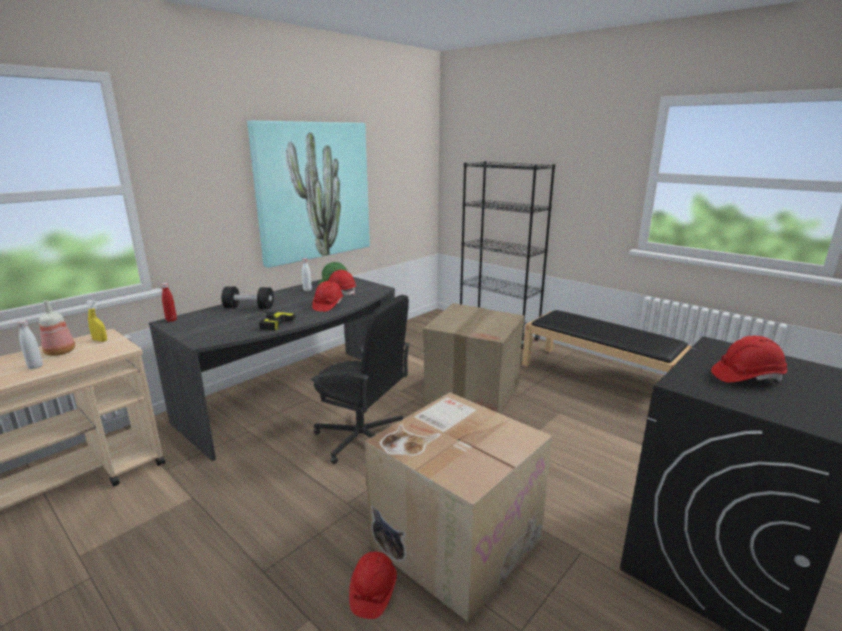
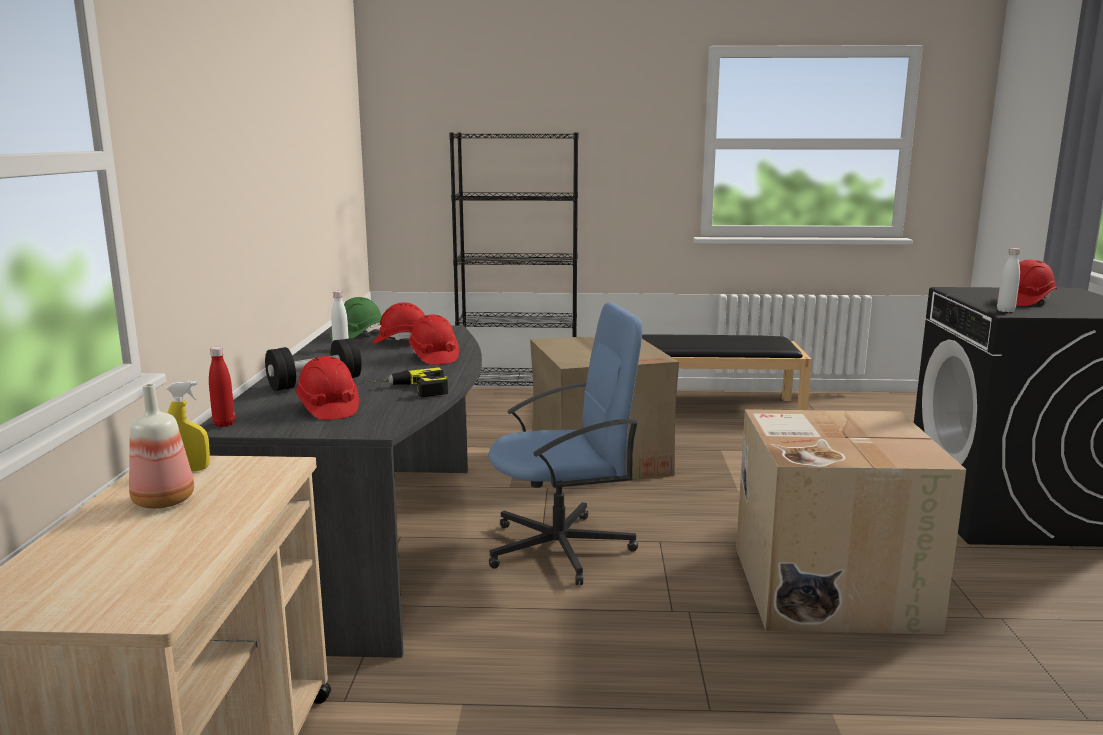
camera: 40 degrees left, 5 degrees down
white bottle [17,320,43,369] -> white bottle moved to [997,248,1020,312]
picture [247,121,370,268] -> none
black office chair [310,295,410,464] -> blue office chair [488,302,643,585]
red hard hat [349,552,397,619] -> red hard hat moved to [295,356,359,420]

